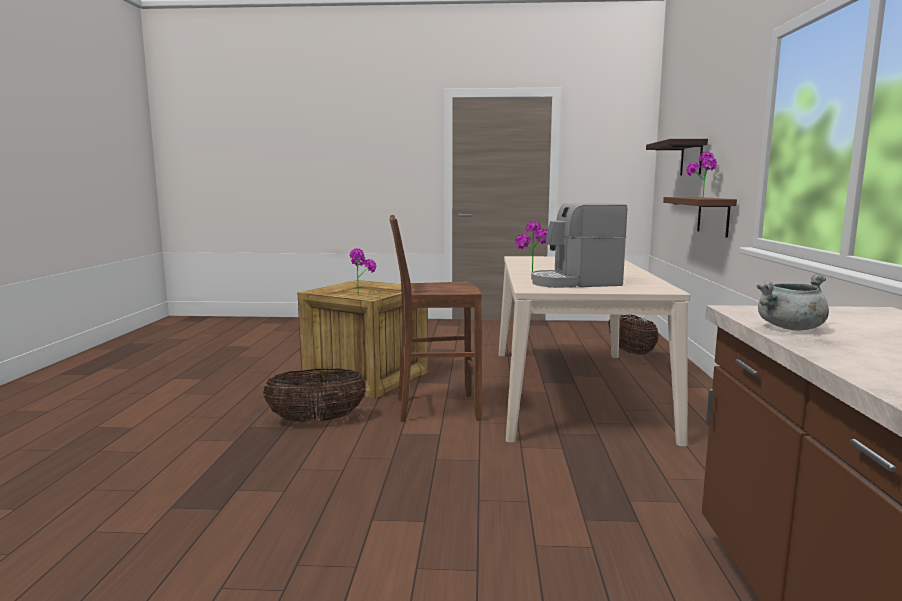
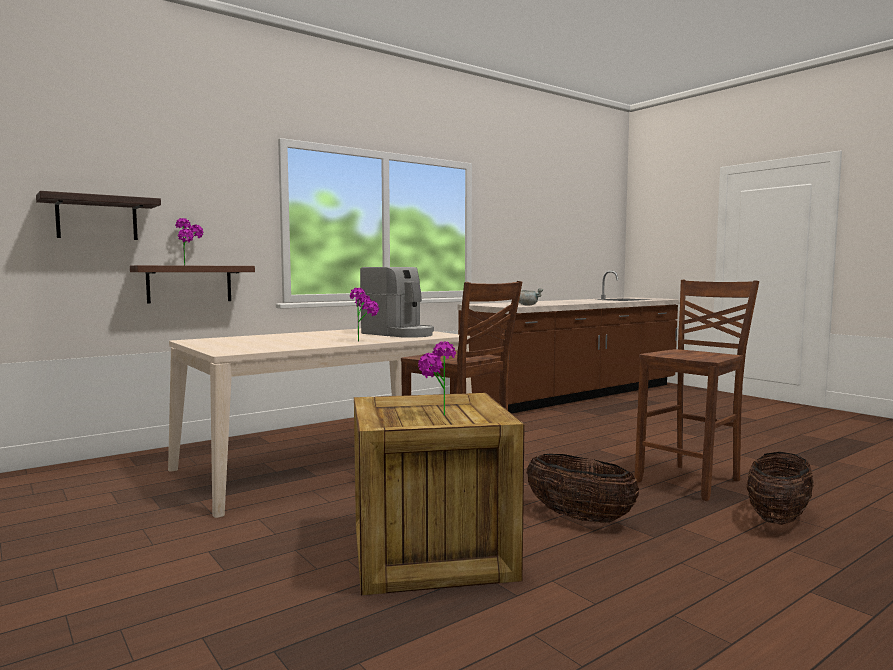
camera: 130 degrees left, 5 degrees down
basket [608,315,659,355] -> basket moved to [747,452,814,525]
none -> brown stool [635,280,759,501]

